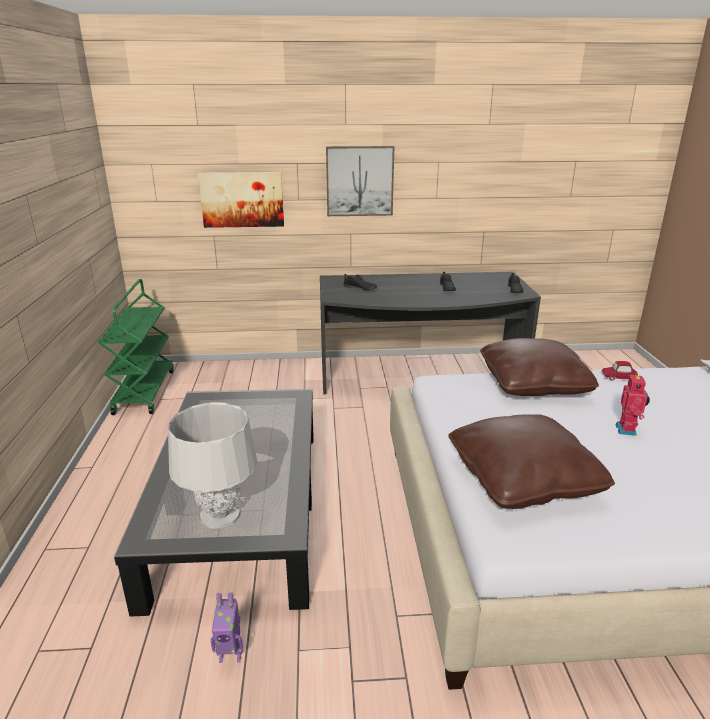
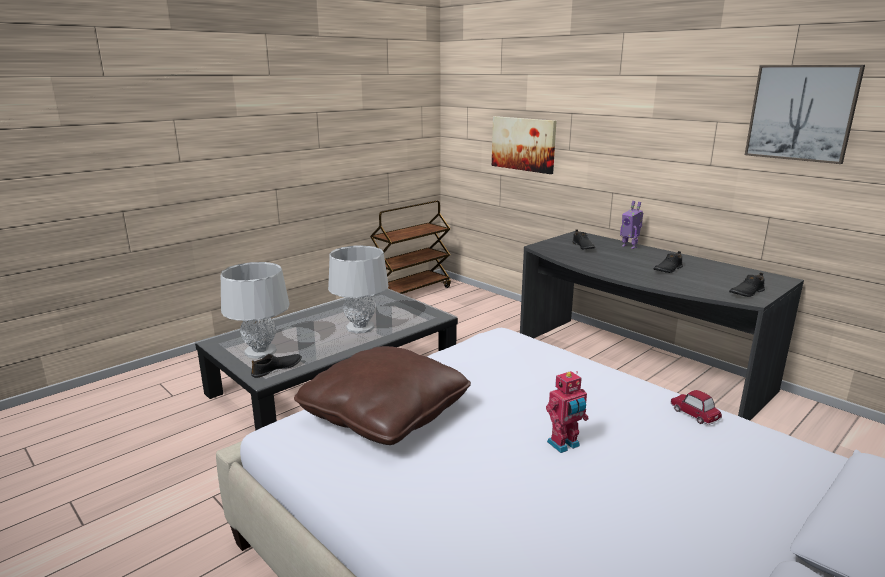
camera: 50 degrees right, 5 degrees down
green cart [98,279,174,415] -> brown cart [370,200,451,294]
toy robot [211,592,243,663] -> toy robot moved to [620,201,643,249]
picture [326,146,394,216] -> picture moved to [745,65,865,164]
brown pillow [480,338,599,396] -> none
none -> black shoe [251,354,302,378]
none -> grey table lamp [328,245,388,333]

